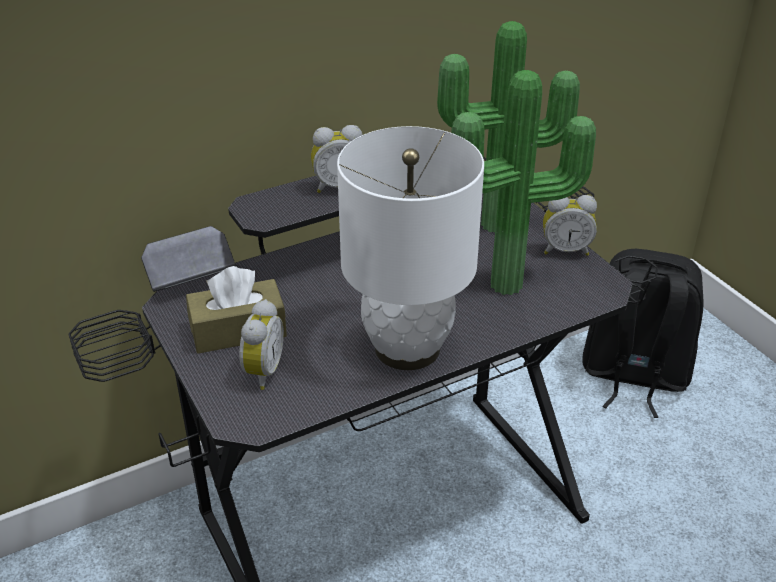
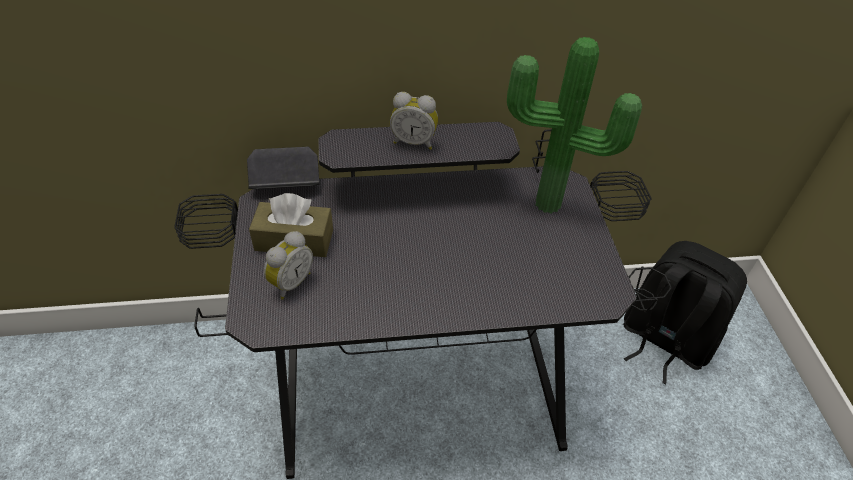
camera: 20 degrees right, 10 degrees up
white table lamp [337,126,484,370] -> none
potted plant [451,70,596,295] -> none
alarm clock [543,195,597,256] -> none

